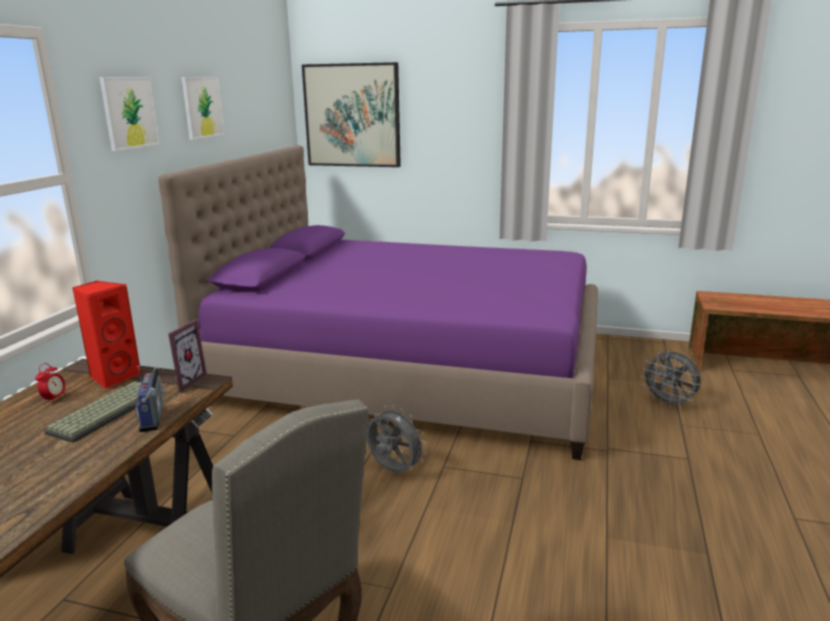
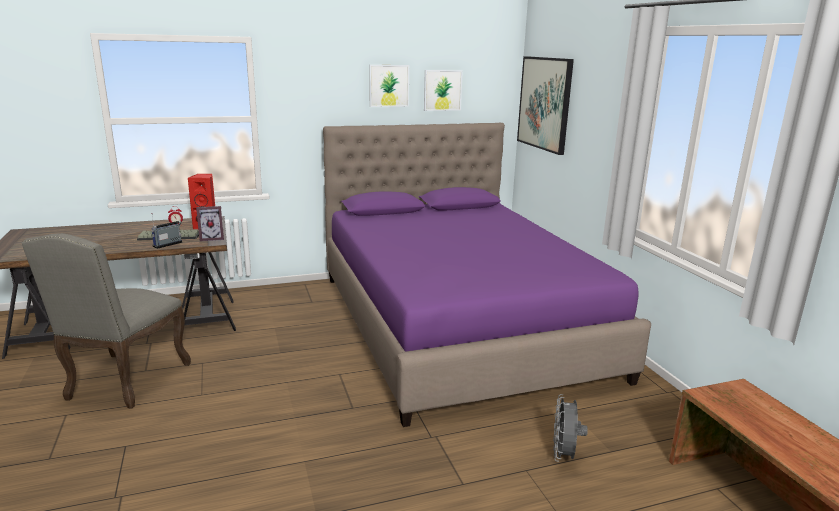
camera: 55 degrees right, 0 degrees up
picture [99,77,160,151] -> picture moved to [424,70,463,111]
grey fan [366,405,427,473] -> none

